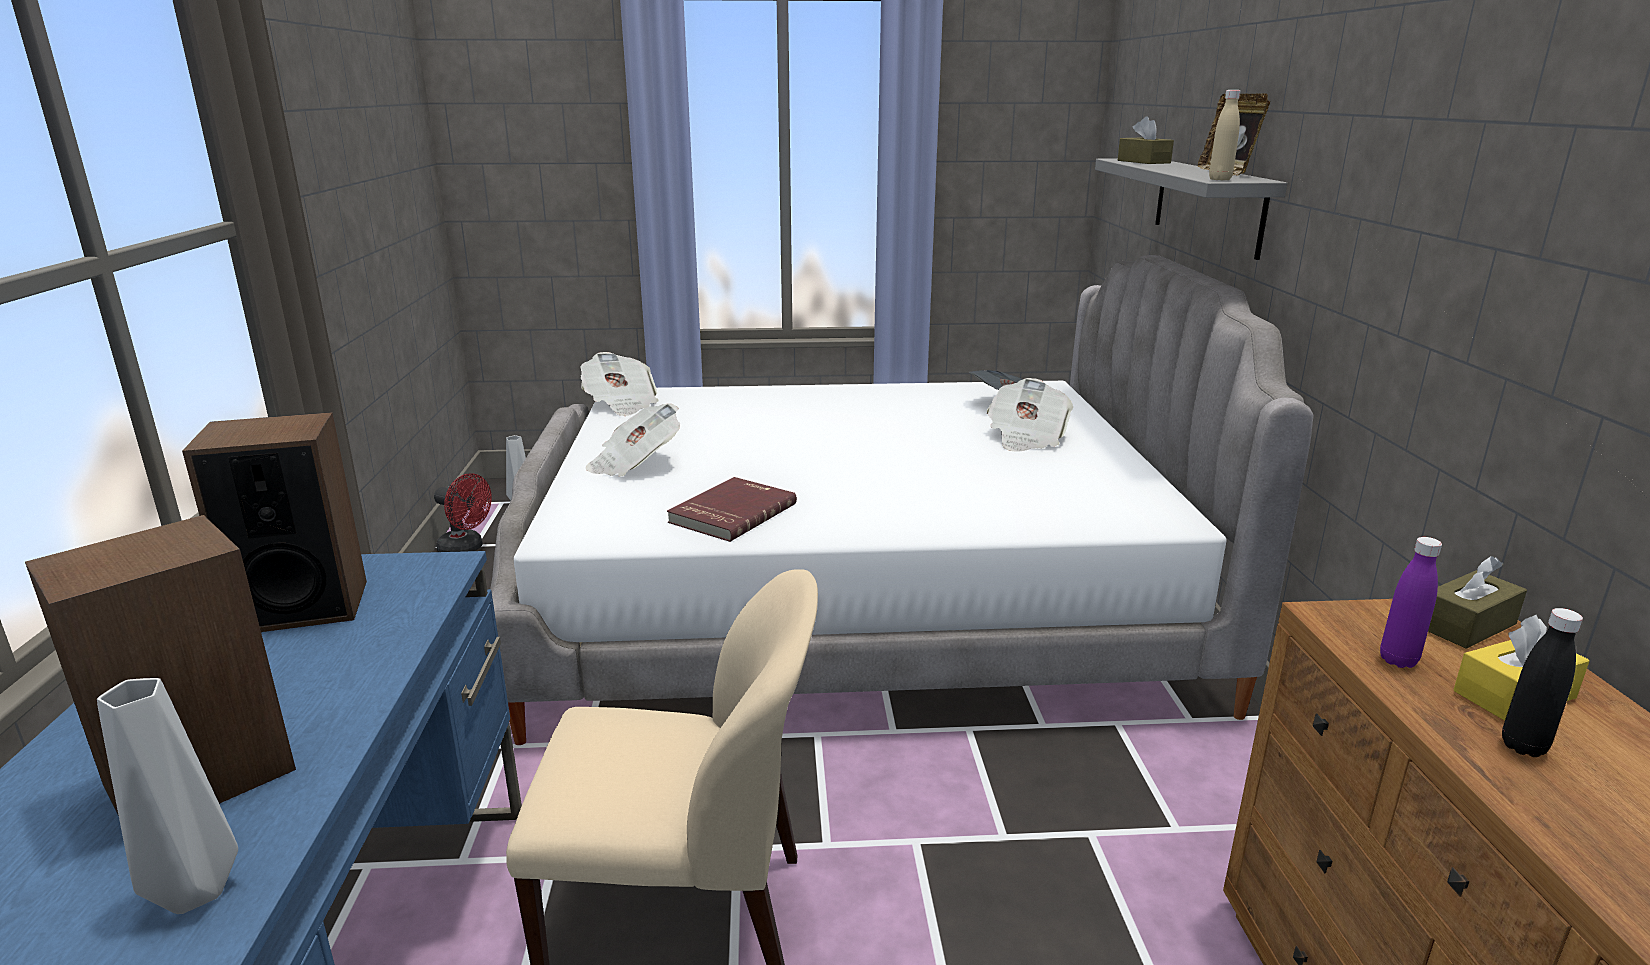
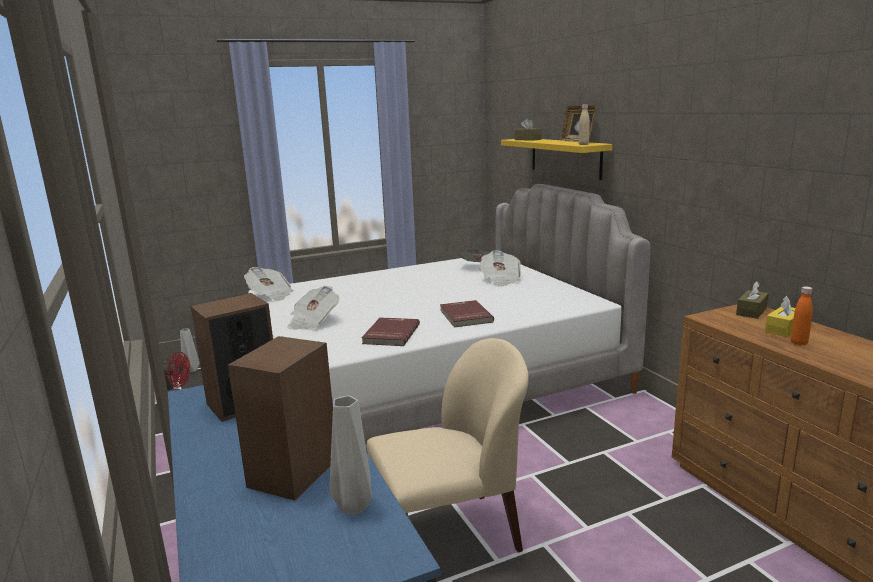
camera: 20 degrees left, 5 degrees down
grey shelf [1095,159,1287,260] -> yellow shelf [501,139,612,180]
purple bottle [1380,537,1442,668] -> none
black bottle [1502,608,1583,757] -> orange bottle [791,286,813,345]
none -> red book [440,300,494,327]

